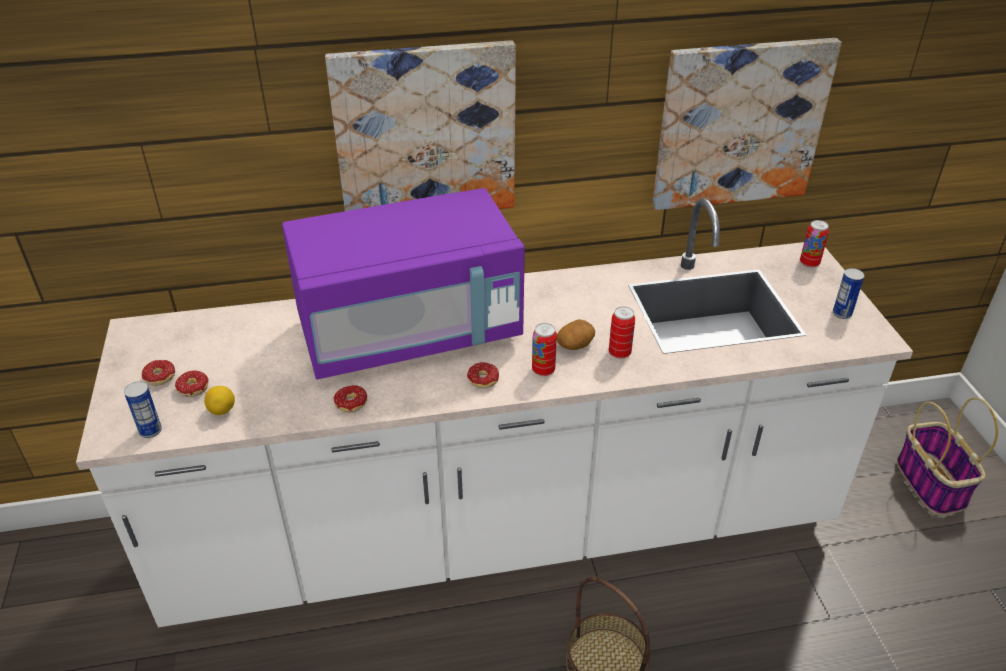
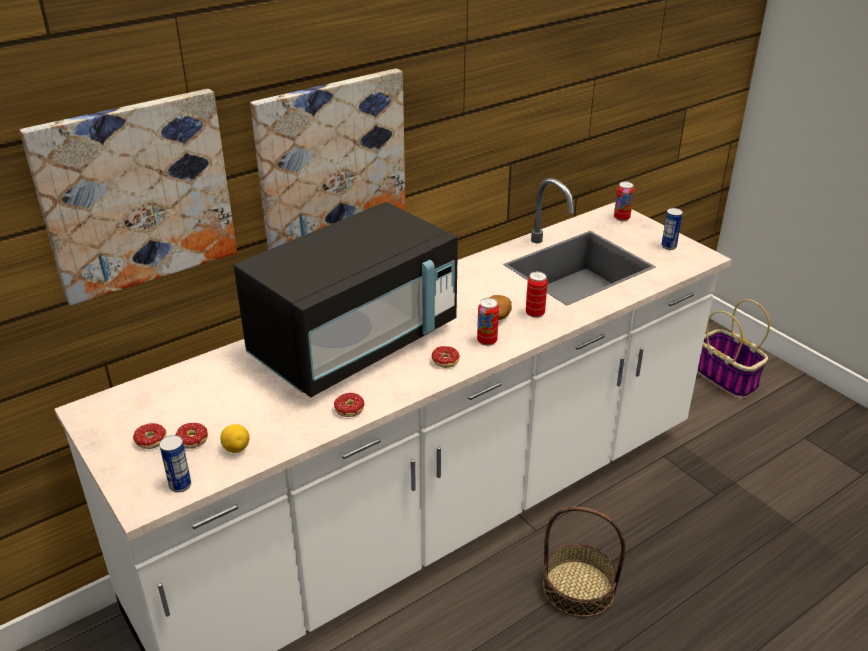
camera: 25 degrees left, 5 degrees down
purple microwave [282,188,525,380] -> black microwave [234,202,458,397]
picture [652,38,842,210] -> picture moved to [20,89,237,305]

